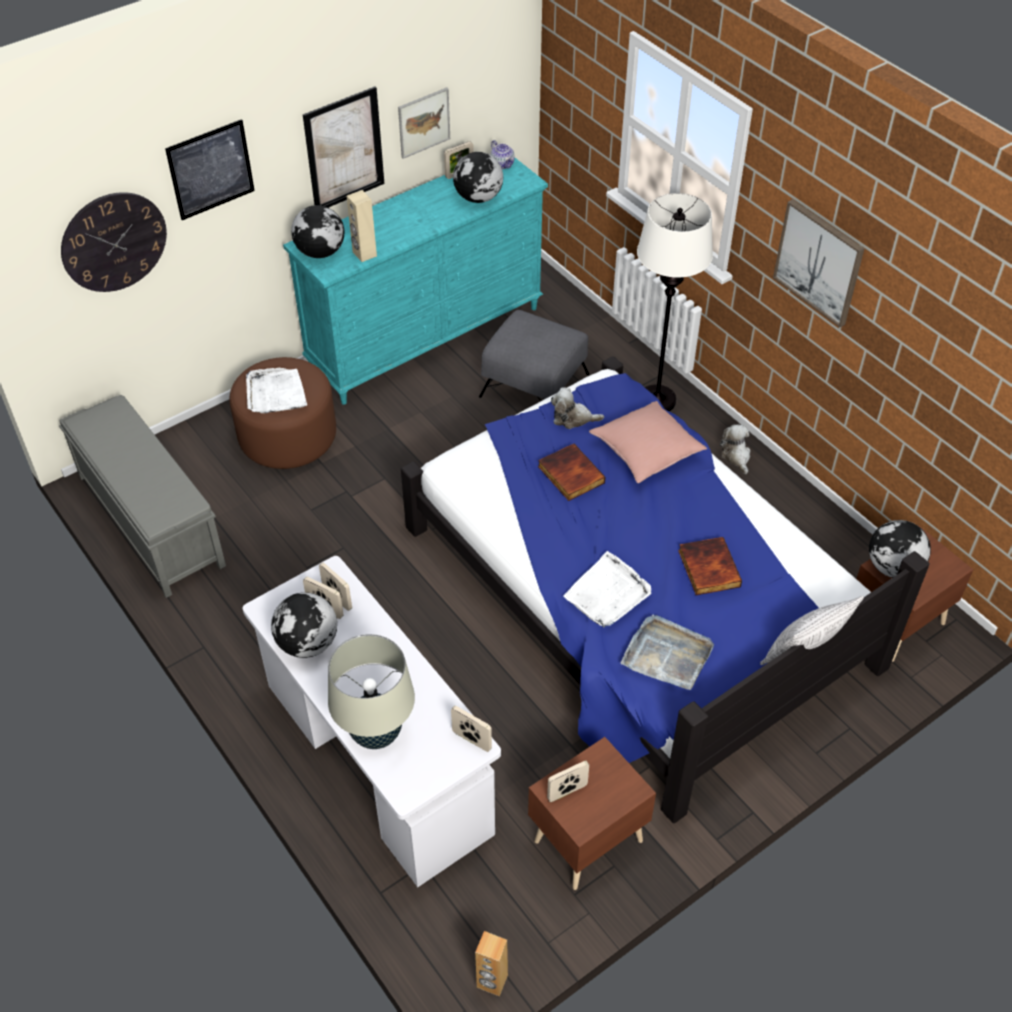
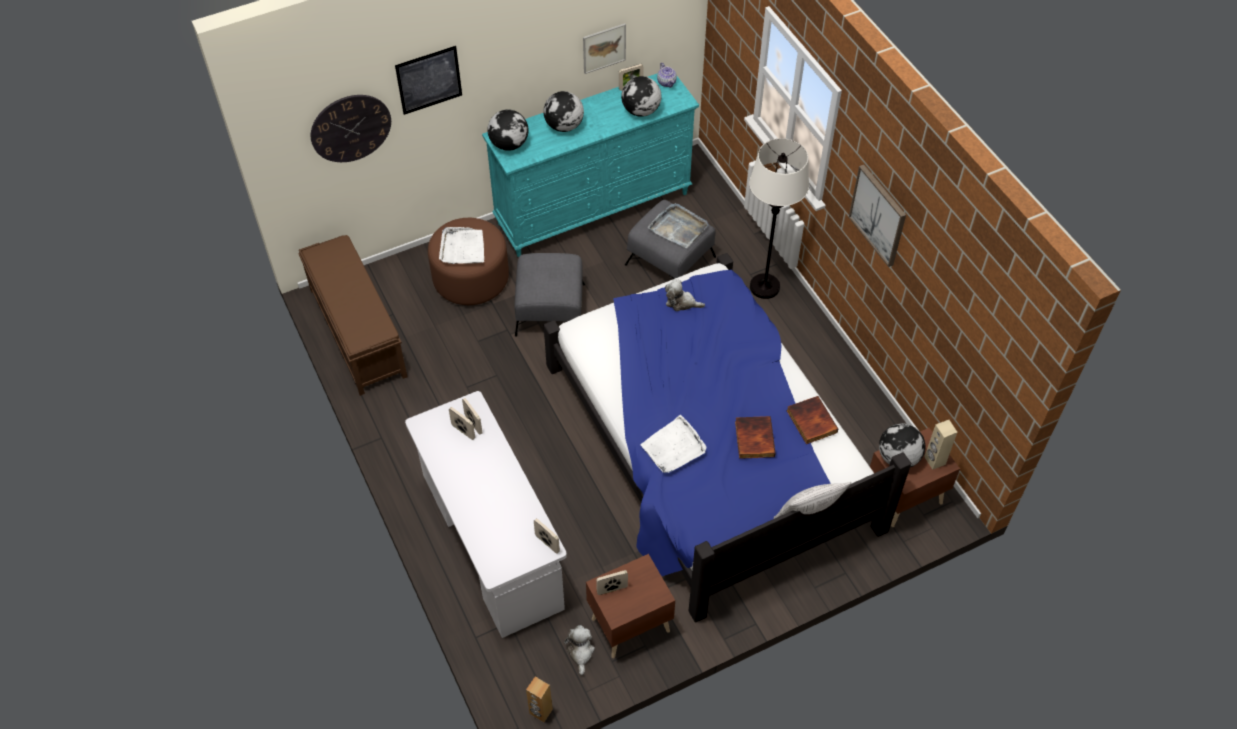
camera: 10 degrees right, 5 degrees up
grey bench [59,395,226,598] -> brown bench [298,235,408,396]
globe [271,592,337,658] -> globe moved to [543,91,584,132]
picture [303,86,384,208] -> none
beige table lamp [328,634,415,749] -> none
beige speaker [347,190,377,262] -> beige speaker moved to [924,420,957,470]
book [538,444,605,501] -> book moved to [786,396,838,444]
pink pillow [589,401,707,483] -> none
grey tray [621,614,714,690] -> grey tray moved to [648,203,709,248]
plush toy [719,424,751,474] -> plush toy moved to [564,625,595,676]
none -> grey ottoman [514,253,585,337]

